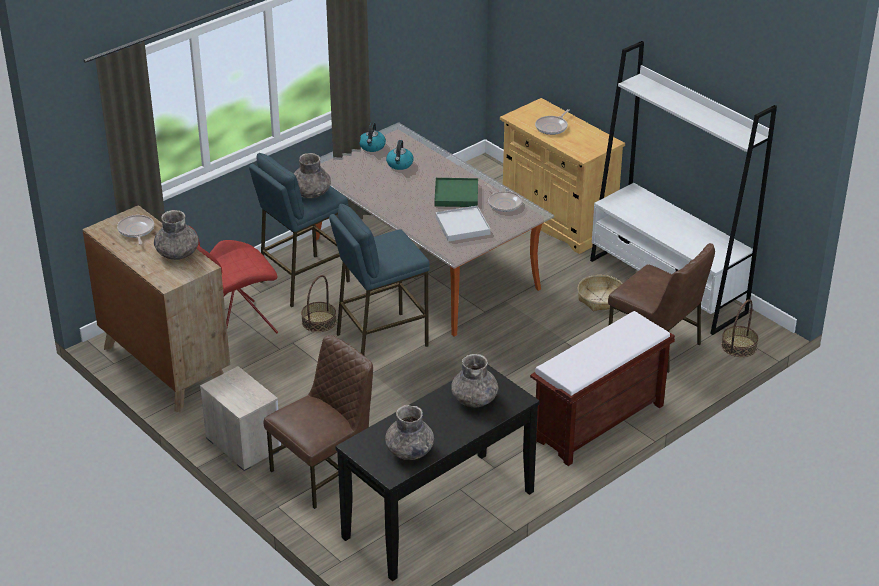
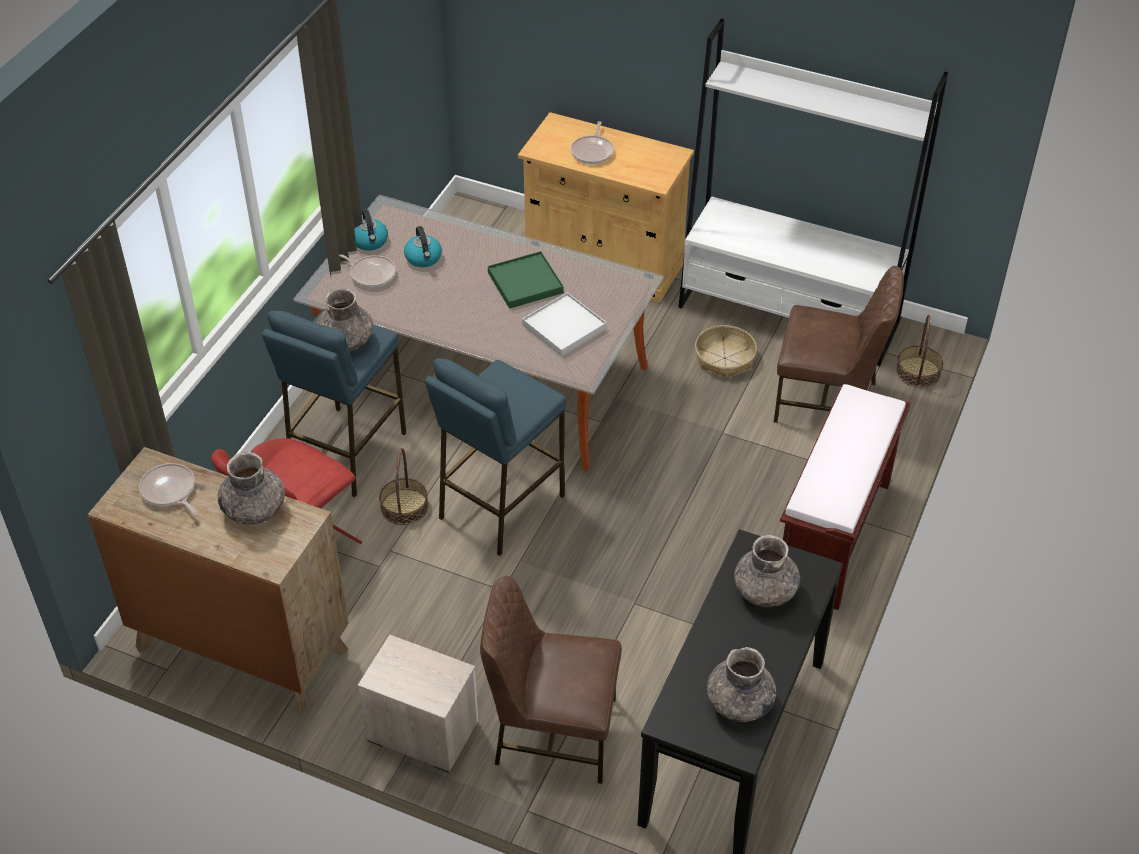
camera: 25 degrees left, 10 degrees up
brown chair [264,335,373,509] -> brown chair turned 105 degrees counterclockwise [480,576,622,784]
frying pan [485,183,522,212] -> frying pan moved to [339,254,396,288]

